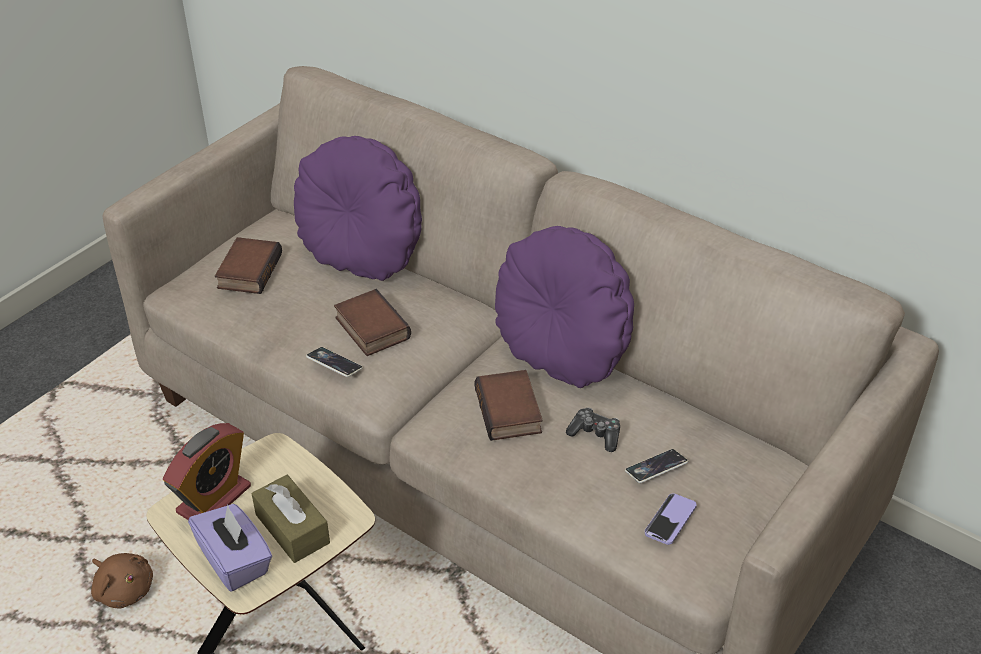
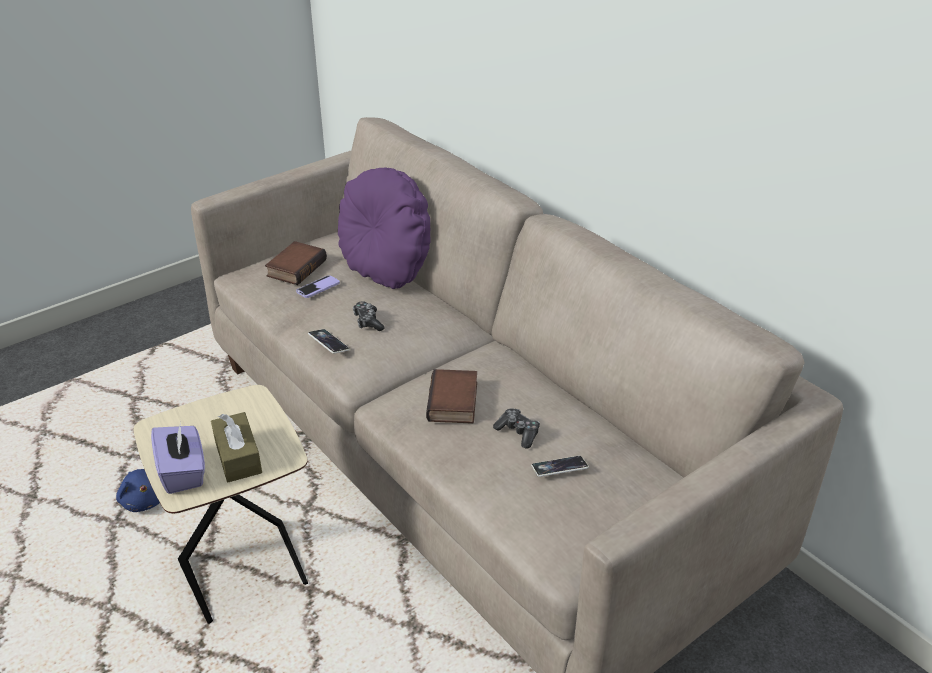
camera: 15 degrees right, 5 degrees down
brown plush toy [91,553,153,609] -> blue plush toy [116,469,160,512]
alarm clock [163,423,251,520] -> none
book [334,289,411,356] -> game controller [353,301,384,331]
purple pillow [495,226,634,388] -> none
phone [645,493,697,545] -> phone moved to [296,275,340,298]

